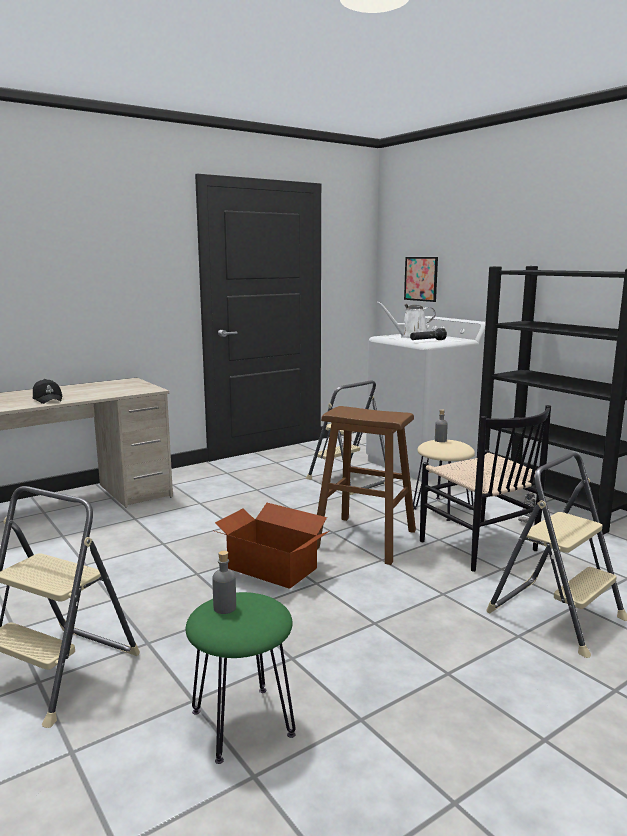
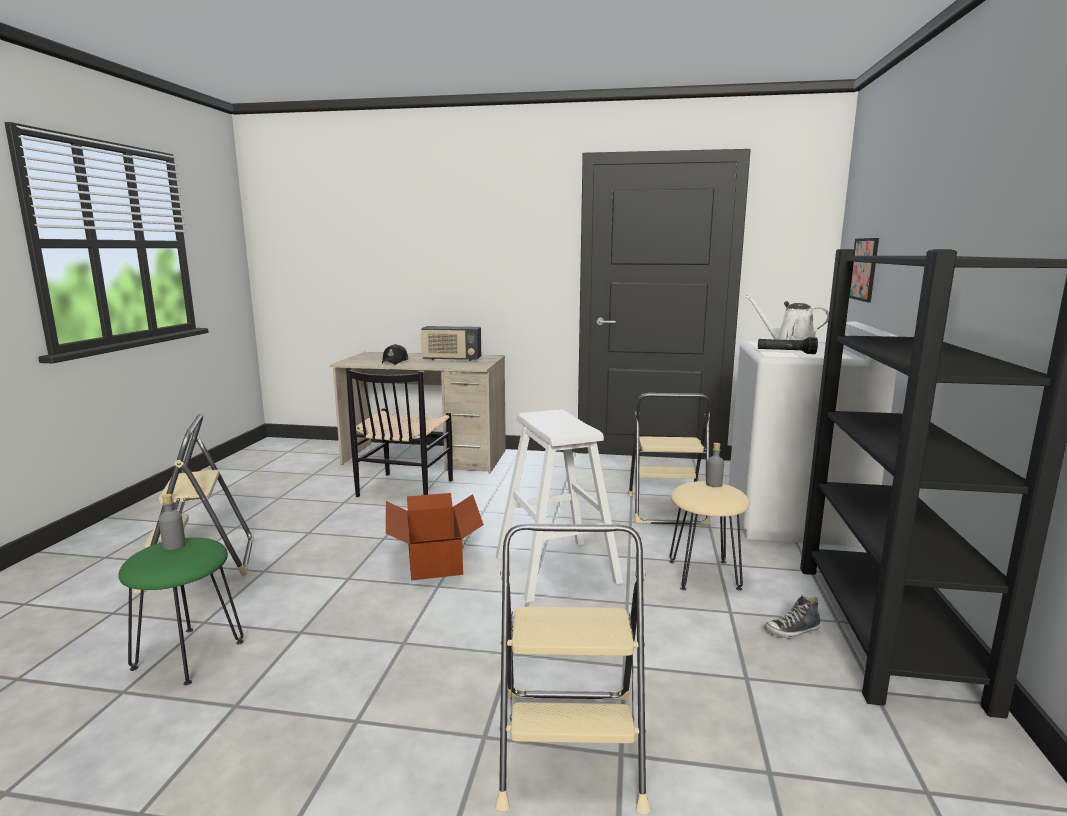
camera: 45 degrees right, 0 degrees up
brown stool [317,406,416,565] -> white stool [495,410,623,603]
black chair [420,405,551,572] -> black chair moved to [346,368,453,497]
none -> radio [421,326,481,361]

